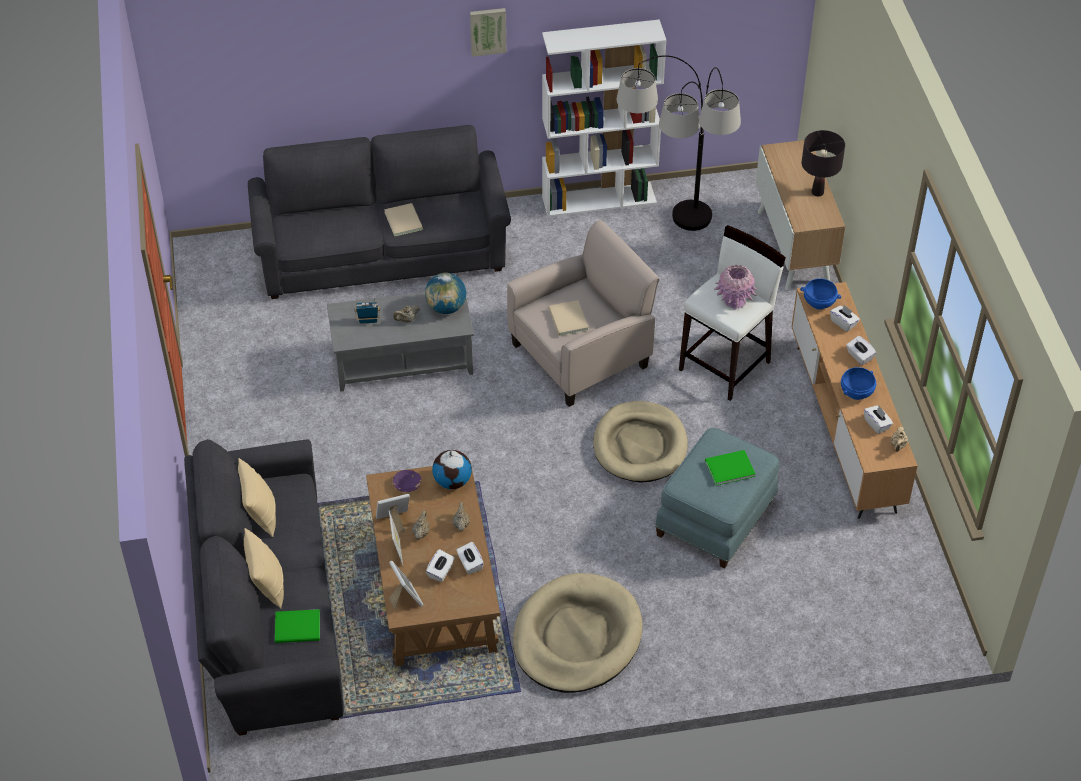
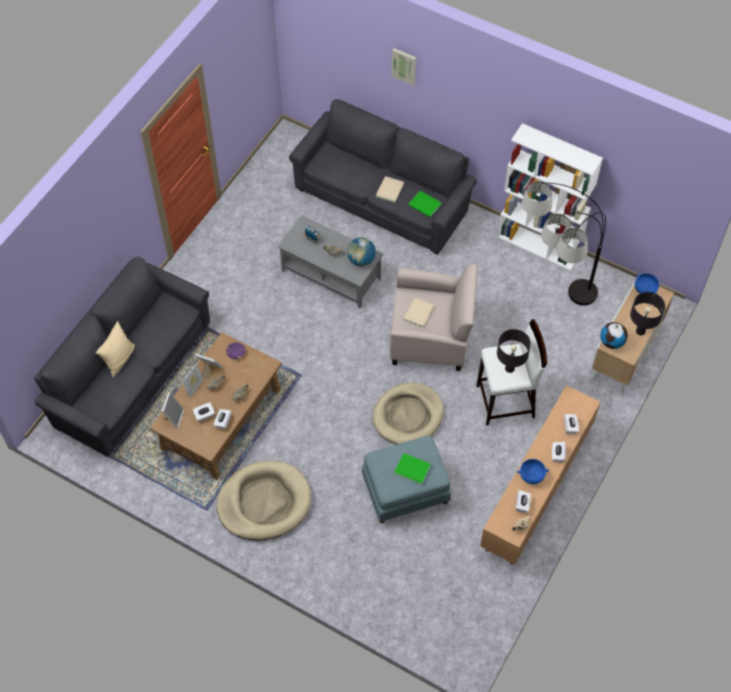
camera: 40 degrees right, 10 degrees up
beige pillow [238,458,276,537] -> none
green book [275,609,320,643] -> green book moved to [408,191,442,217]
globe [432,450,472,489] -> globe moved to [600,322,628,349]
picture [470,8,507,57] -> picture moved to [392,48,416,86]
pink vase [714,265,758,310] -> black table lamp [497,329,531,373]
blue bowl [800,279,841,309] -> blue bowl moved to [635,273,659,294]

